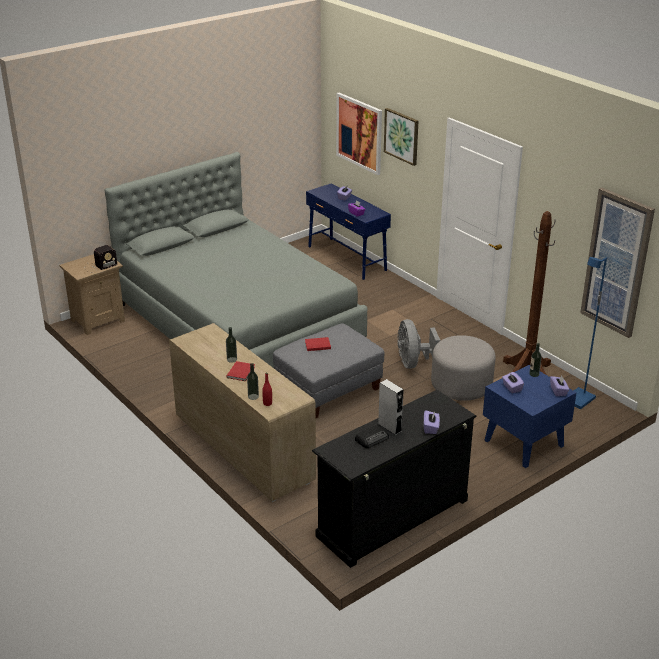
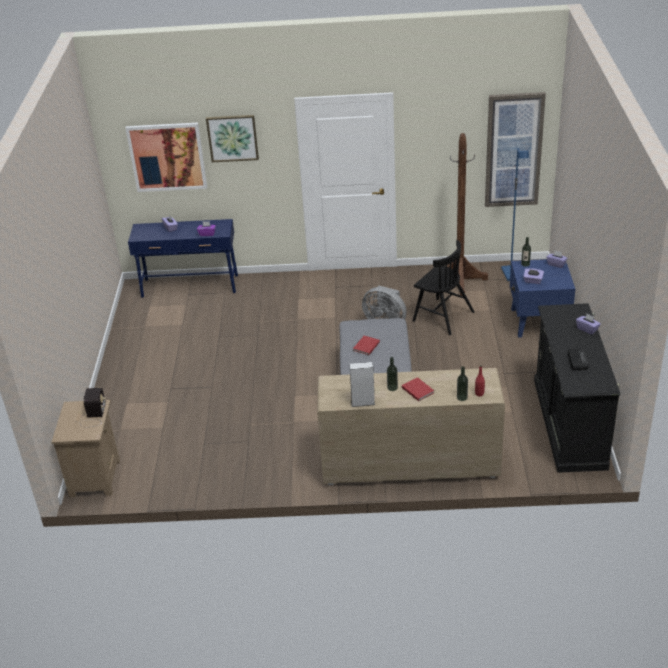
camera: 50 degrees left, 5 degrees up
grey bed [105,152,368,368] -> none
grey speaker [378,379,404,435] -> grey speaker moved to [349,362,375,407]
grey ottoman [431,335,496,401] -> black chair [412,240,475,335]

